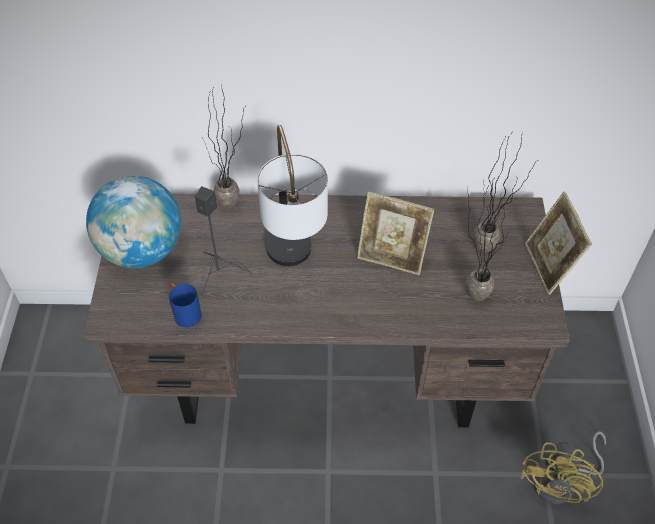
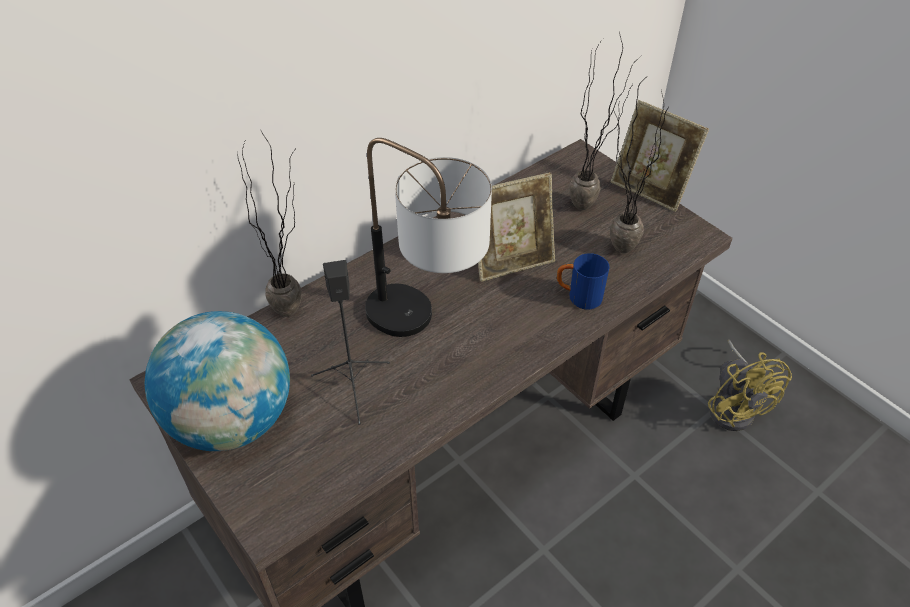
camera: 40 degrees left, 5 degrees down
blue mug [169,283,202,328] -> blue mug moved to [557,253,609,309]

